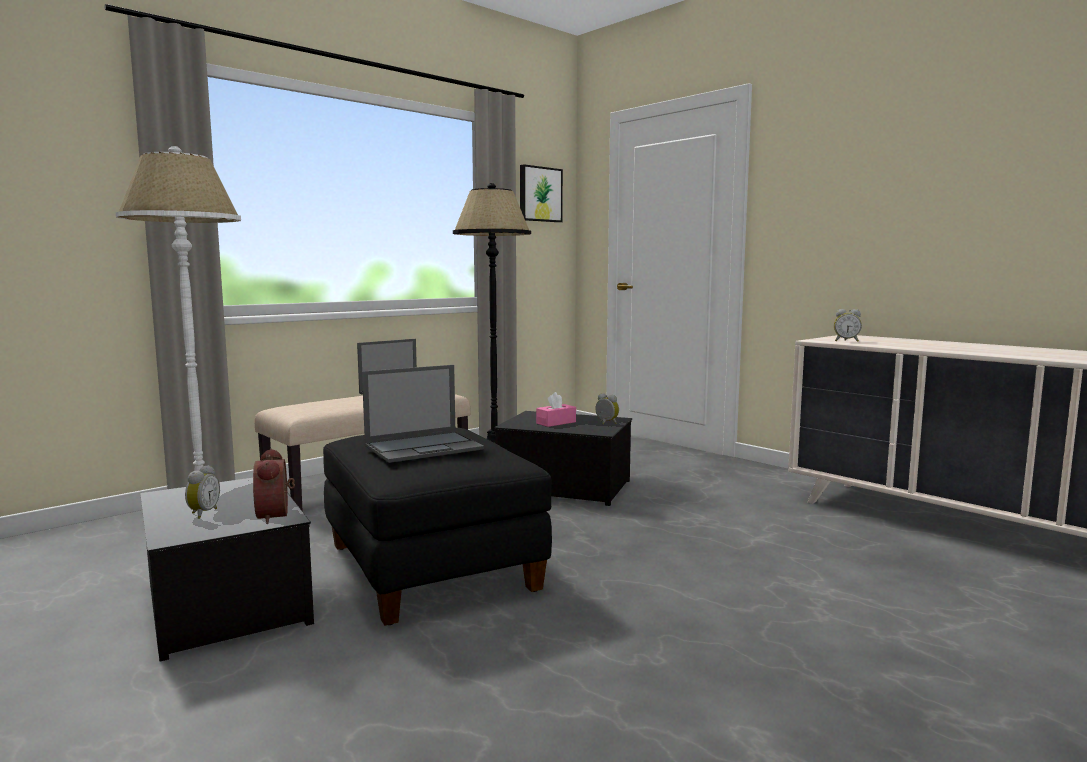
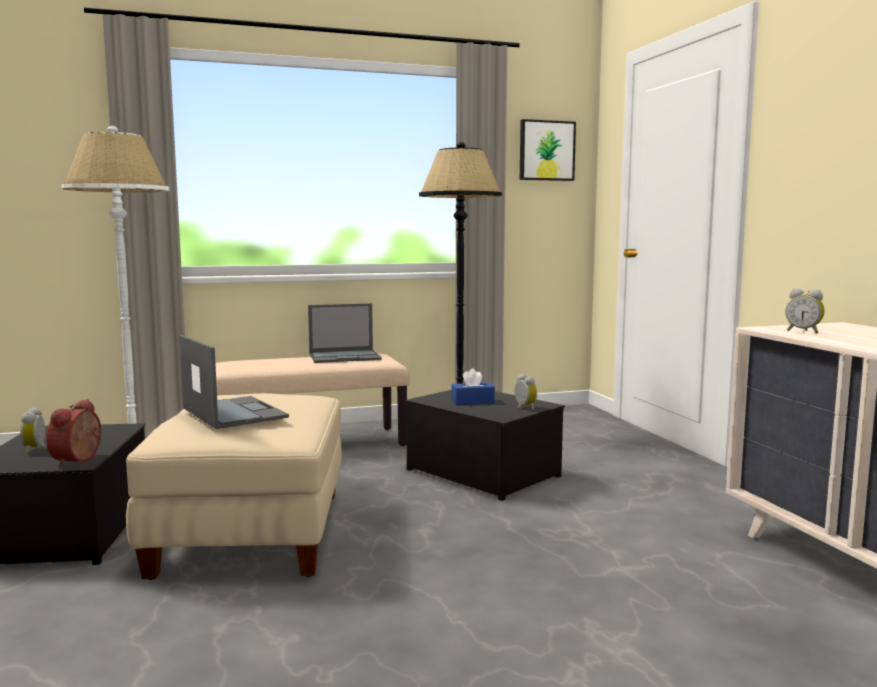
camera: 25 degrees right, 0 degrees up
alarm clock [185,465,220,519] -> alarm clock turned 135 degrees clockwise [20,408,47,454]
black ottoman [323,428,552,626] -> beige ottoman [126,393,342,580]
laptop [362,365,484,463] -> laptop turned 120 degrees counterclockwise [179,335,289,429]
pink tissue box [536,392,576,427] -> blue tissue box [452,368,495,405]

